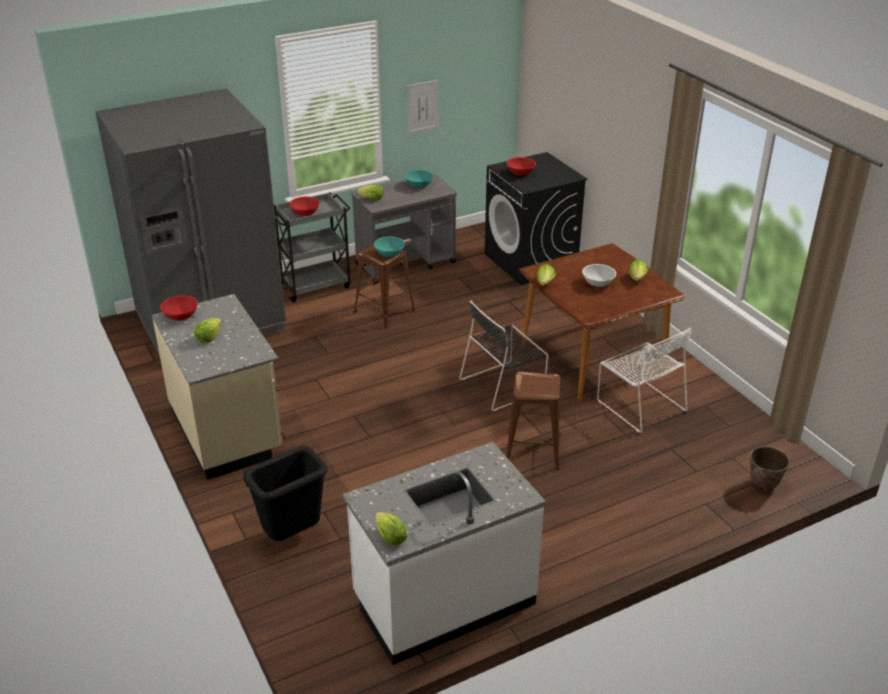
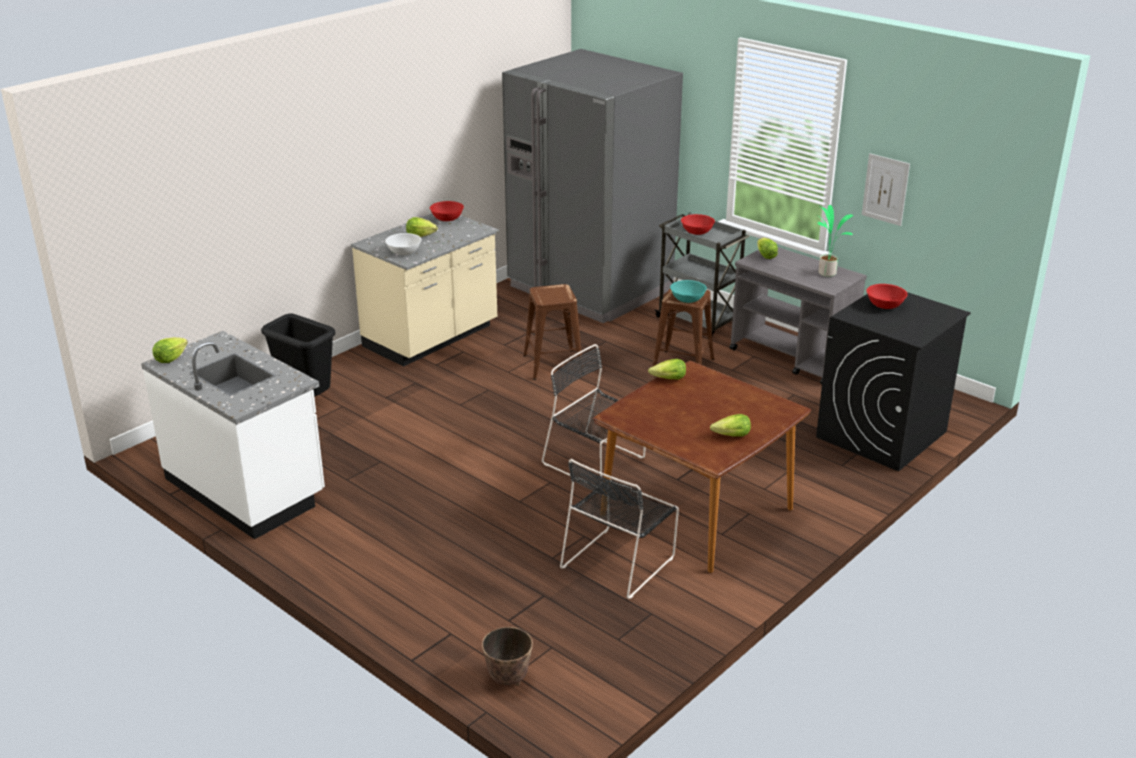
camera: 70 degrees right, 5 degrees down
turquoise bowl [405,170,433,188] -> potted plant [817,205,853,277]
brown stool [506,372,561,470] -> brown stool moved to [523,284,584,380]
white bowl [582,264,616,287] -> white bowl moved to [385,233,422,255]
white chair [597,328,692,433] -> black chair [560,459,679,599]

